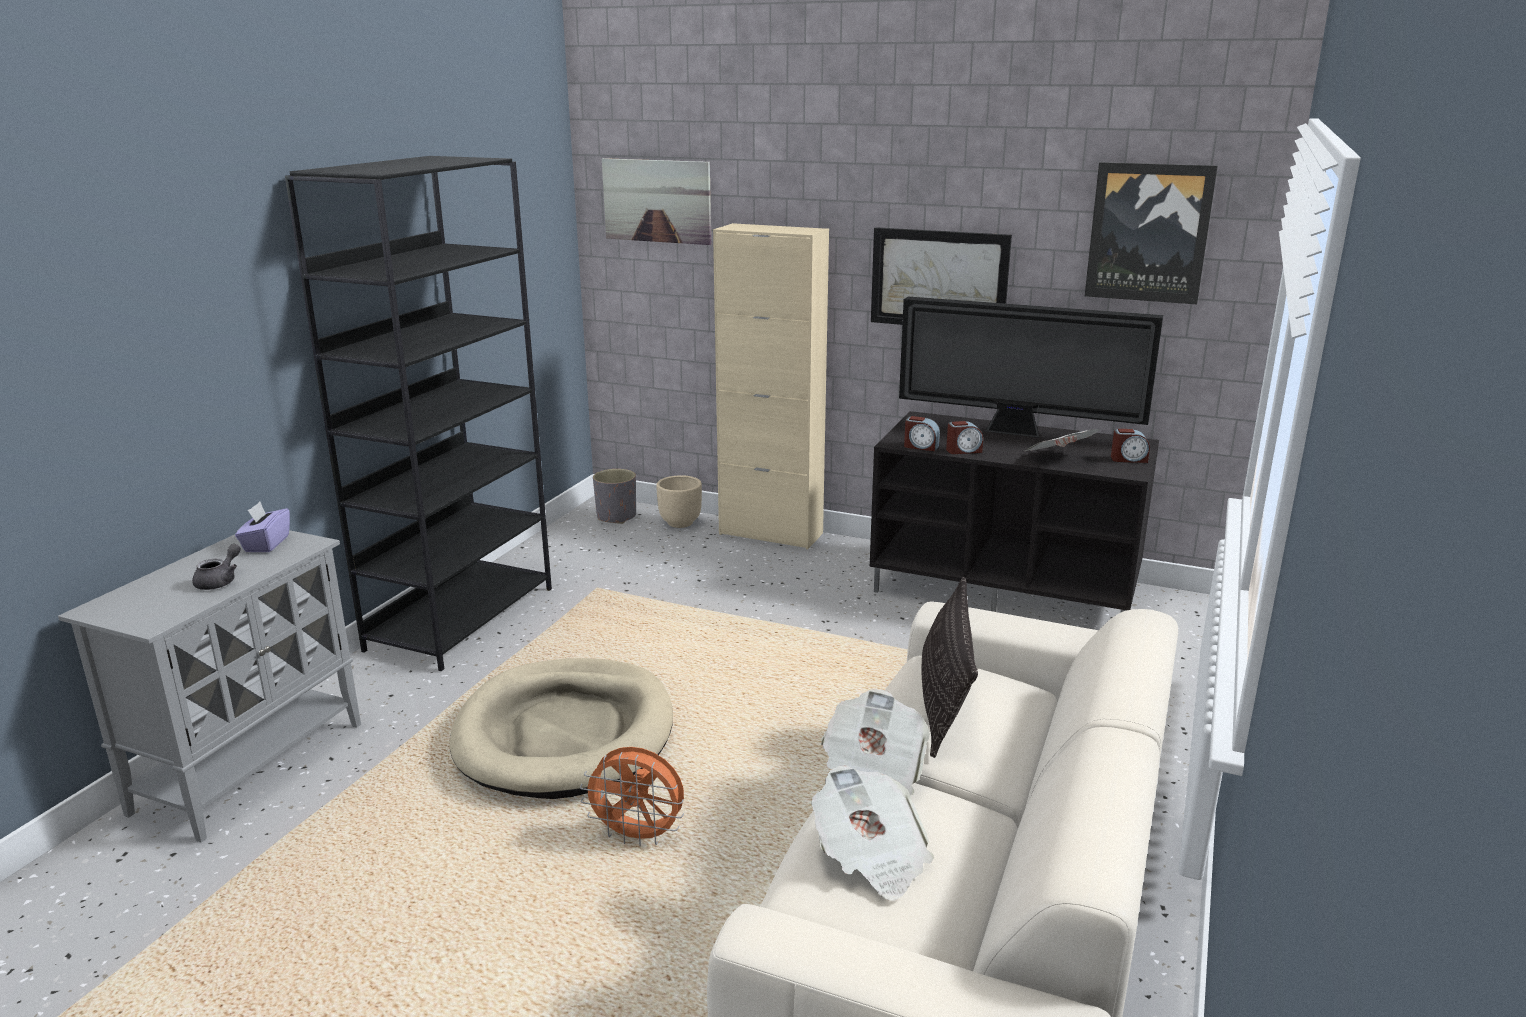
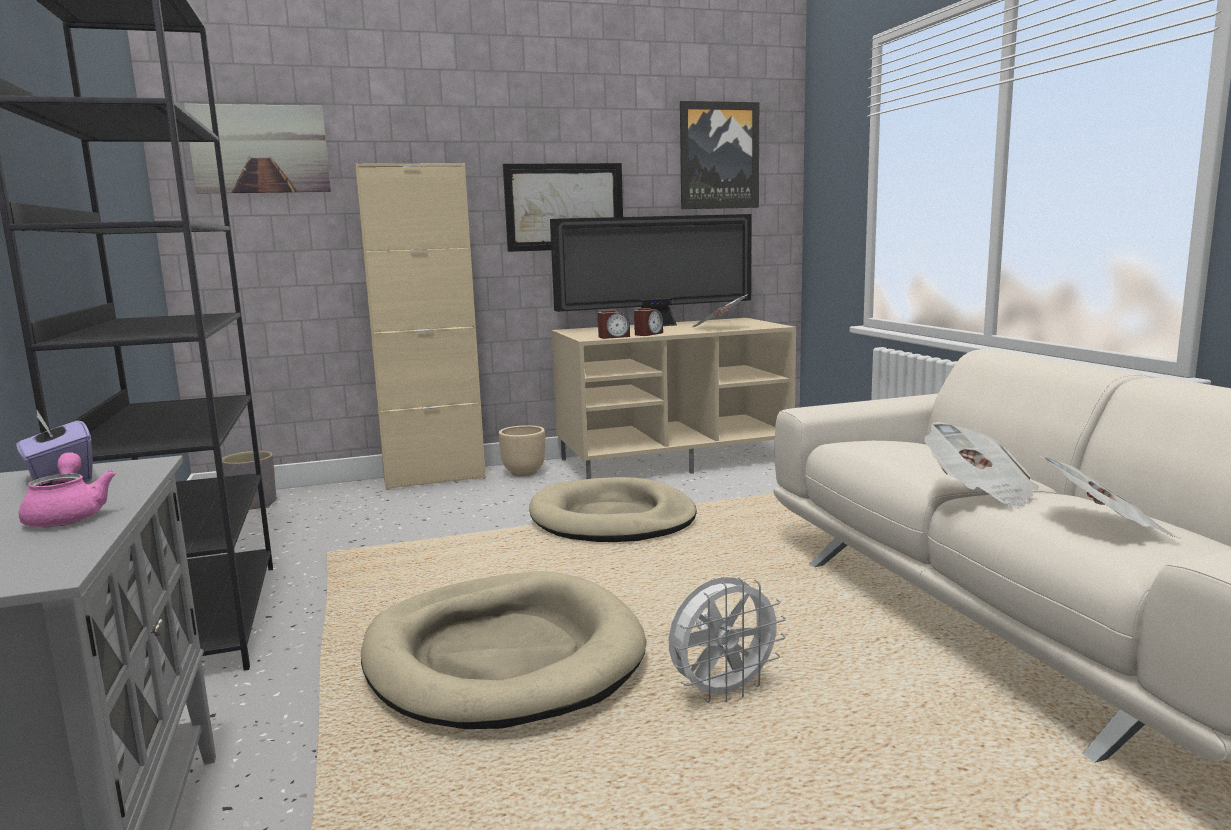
camera: 40 degrees left, 10 degrees down
grey teapot [192,544,241,590] -> pink teapot [19,452,116,527]
orange fan [580,747,684,847] -> white fan [669,577,786,703]
beige planter [656,475,702,528] -> beige planter moved to [499,425,545,477]
black tv stand [870,411,1159,613] -> beige tv stand [552,318,796,479]
pillow [922,577,978,758] -> none
alarm clock [1111,429,1150,463] -> none
none -> beige dog bed [529,477,697,542]

